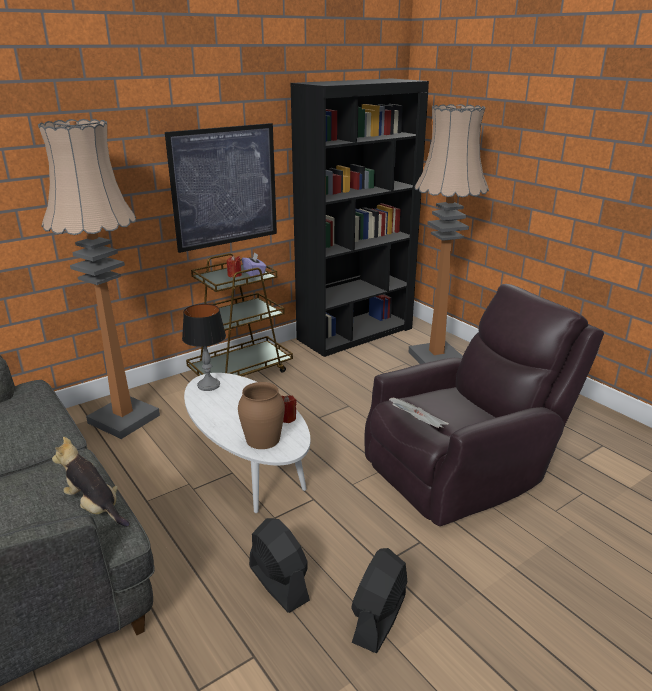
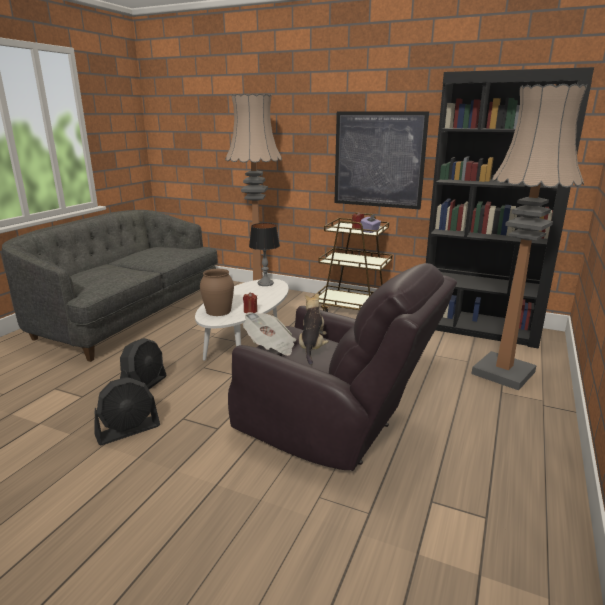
camera: 60 degrees right, 5 degrees down
plush toy [52,437,130,527] -> plush toy moved to [299,293,329,365]
black fan [351,548,408,653] -> black fan turned 150 degrees clockwise [95,377,160,445]

